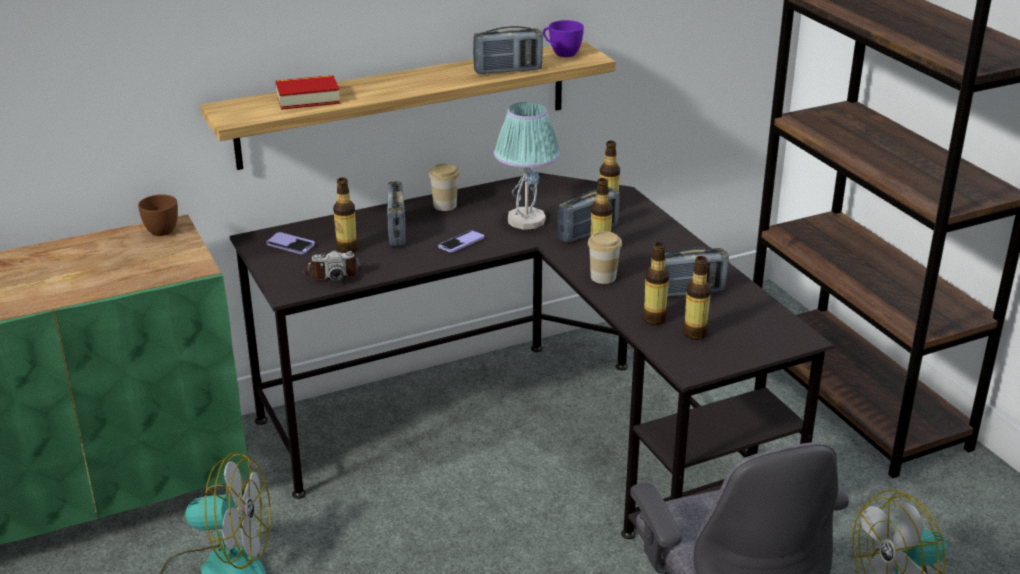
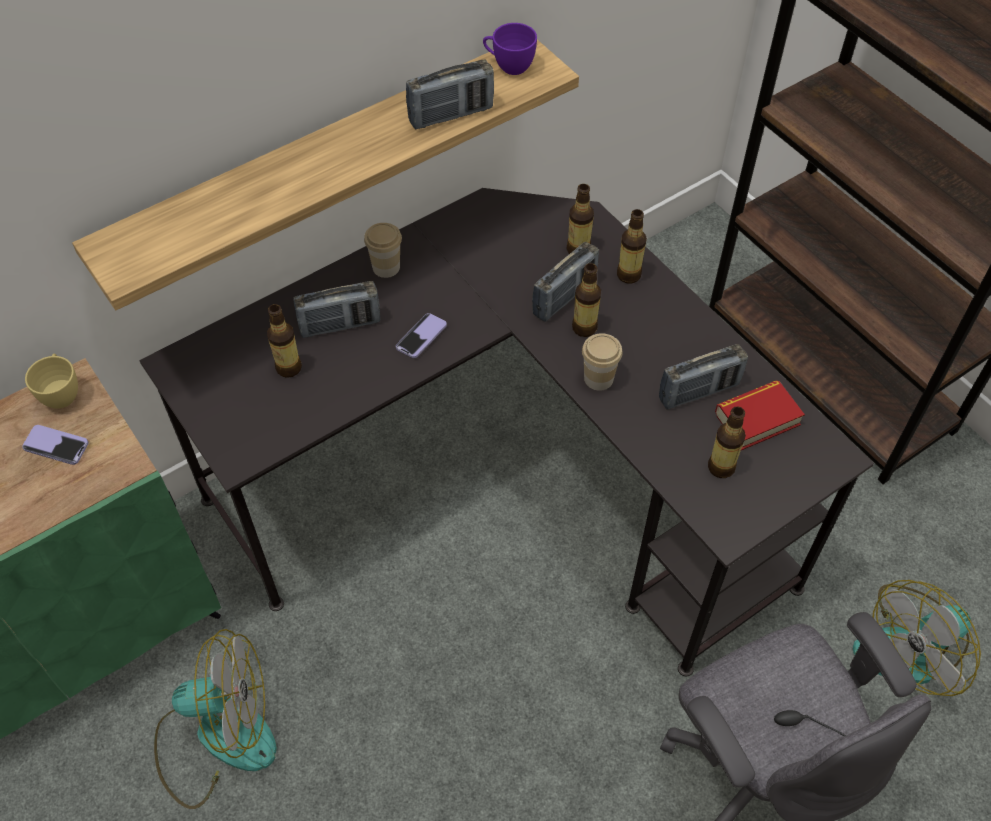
camera: 10 degrees left, 25 degrees up
brown cup [138,194,178,236] -> yellow cup [25,354,78,409]
phone [267,232,315,254] -> phone moved to [22,425,89,465]
book [275,75,340,110] -> book moved to [715,380,805,450]
camera [302,250,361,281] -> none
radio [387,181,405,246] -> radio turned 90 degrees counterclockwise [293,281,380,338]
table lamp [494,102,560,230] -> none
bottle [642,242,669,325] -> bottle moved to [617,209,647,283]

